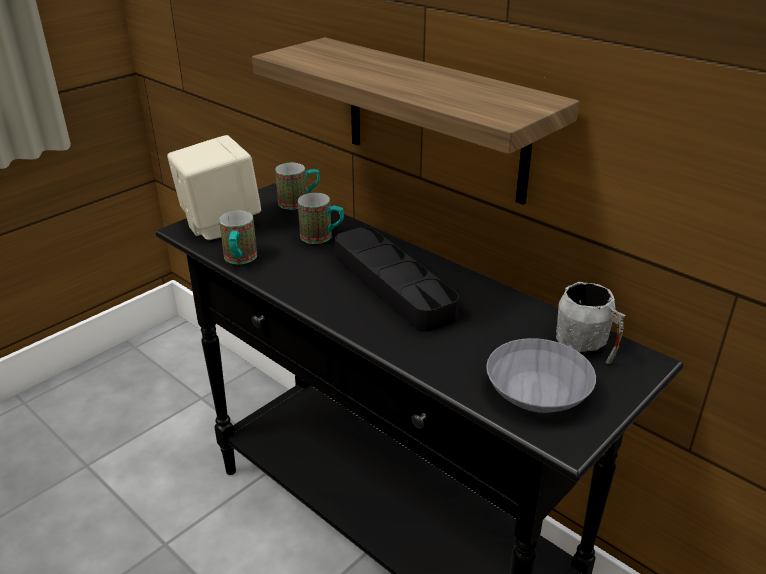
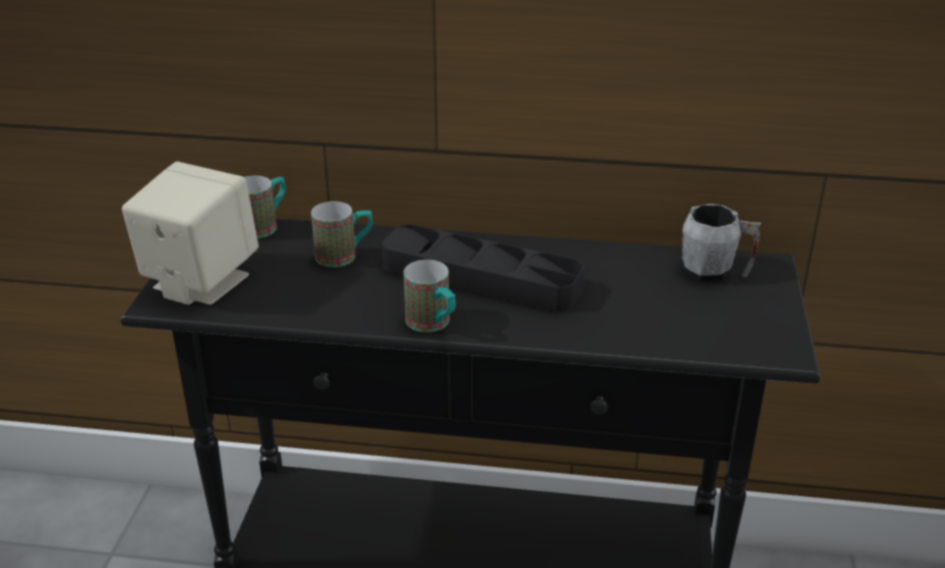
camera: 35 degrees left, 0 degrees up
mug [219,211,257,264] -> mug moved to [403,260,456,332]
shelf [252,37,579,205] -> none
grey bowl [486,338,596,413] -> none

